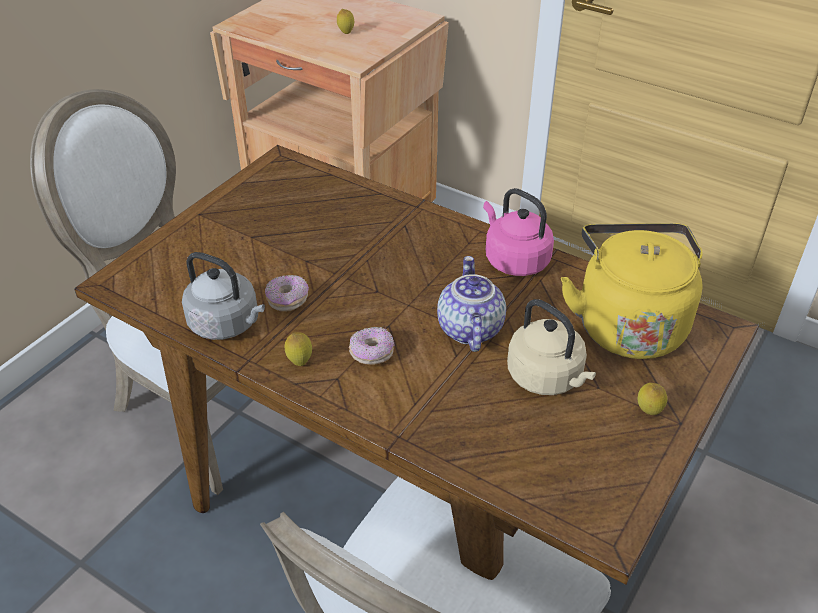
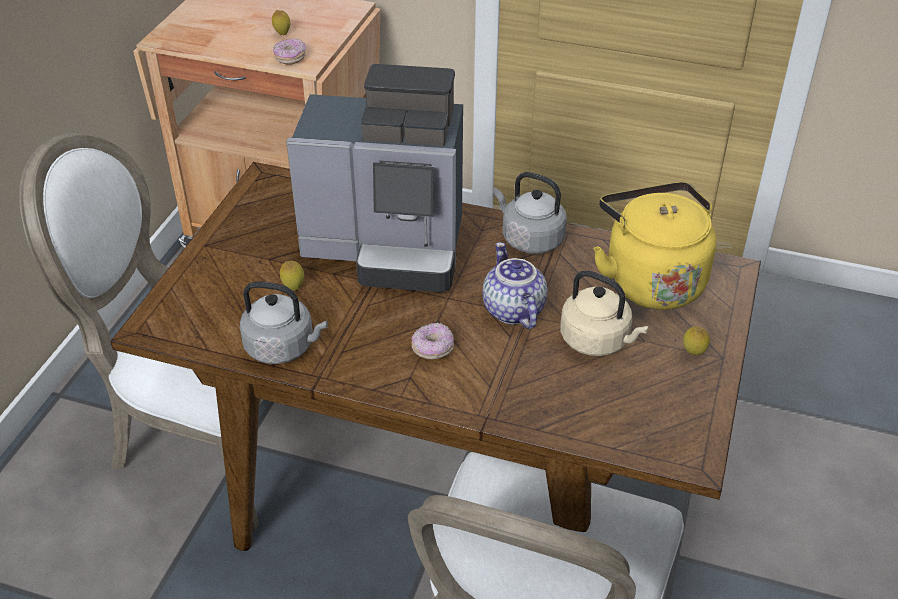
camera: 15 degrees left, 0 degrees up
donut [265,275,309,312] -> donut moved to [273,38,306,65]
lemon [285,332,312,366] -> lemon moved to [280,261,304,291]
pink kettle [483,188,554,276] -> grey kettle [493,172,567,254]
none -> coffee machine [286,64,463,292]

